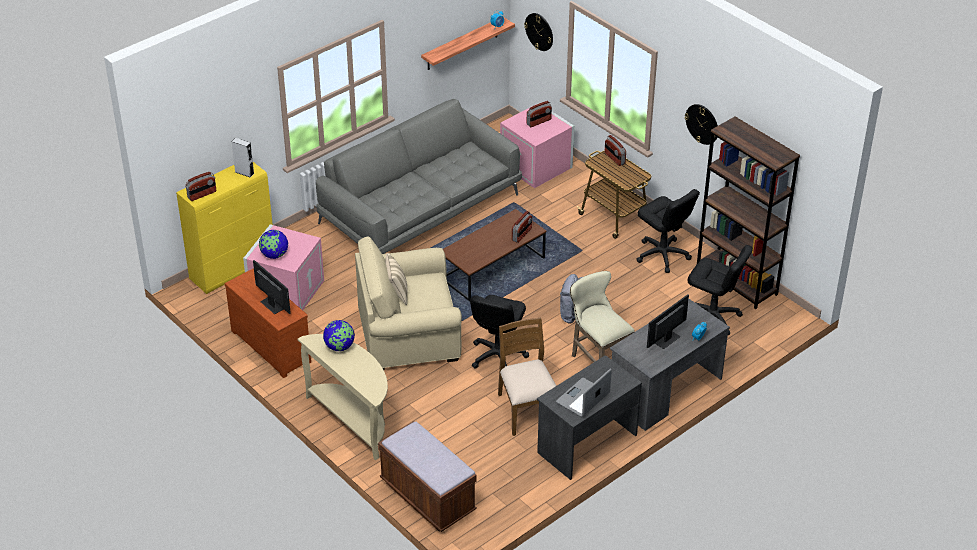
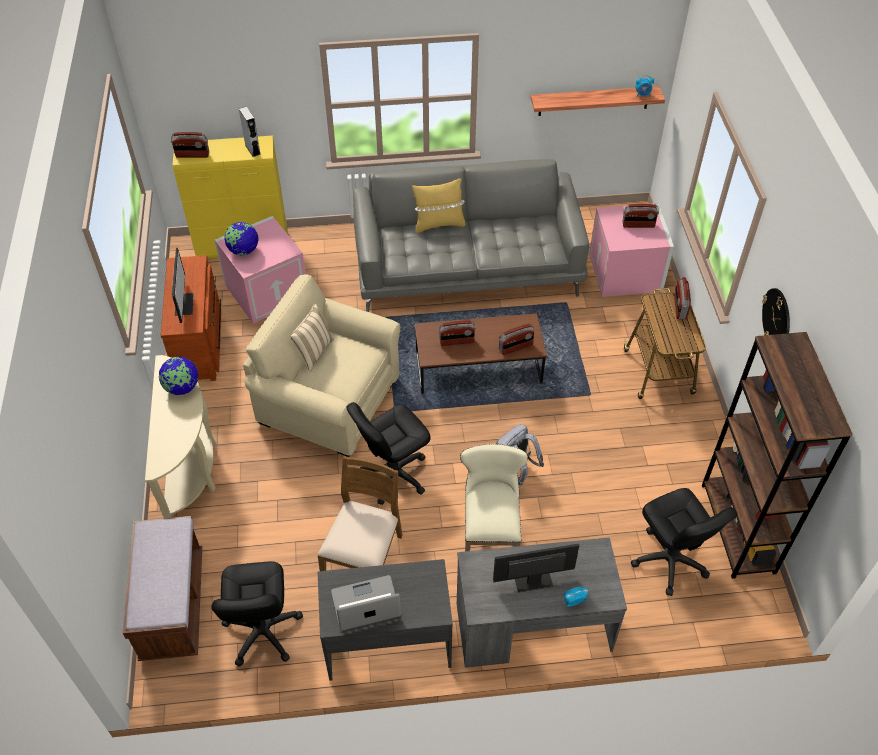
camera: 35 degrees right, 10 degrees up
wall clock [524,13,553,51] -> none
black office chair [636,189,700,273] -> black office chair moved to [211,561,303,667]
none -> yellow pillow [412,178,466,233]
none -> radio [438,320,476,346]

